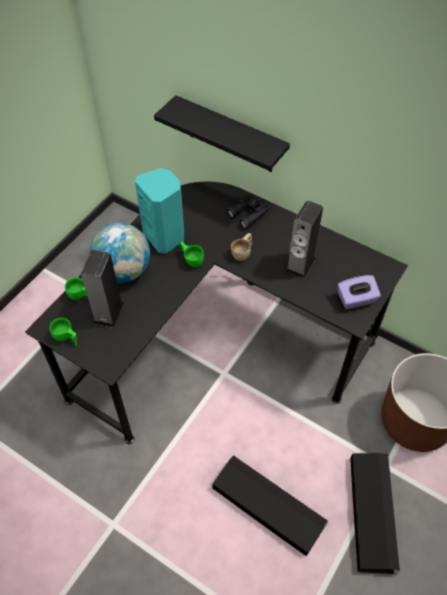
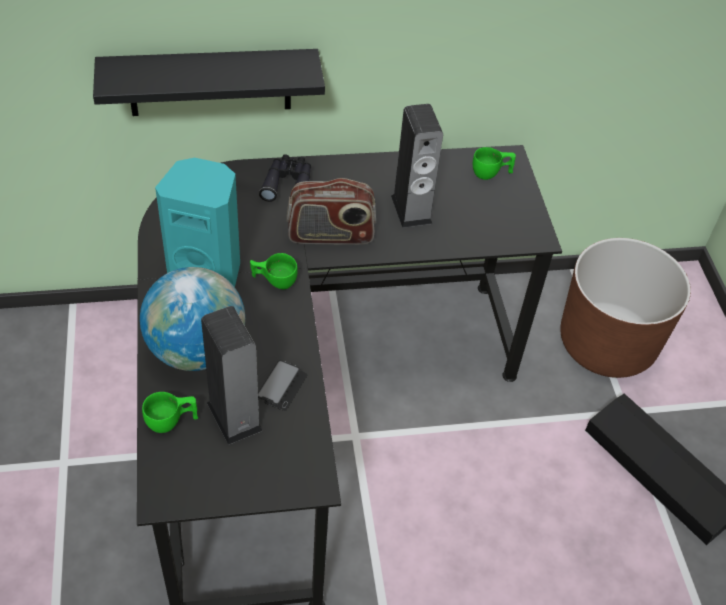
camera: 45 degrees left, 5 degrees down
green cup [50,318,77,346] -> green cup moved to [473,147,516,180]
black storage box [212,455,328,556] -> none
beige cup [231,233,252,261] -> radio [286,178,376,245]
purple tissue box [337,275,381,309] -> none
none -> phone [258,360,307,411]

